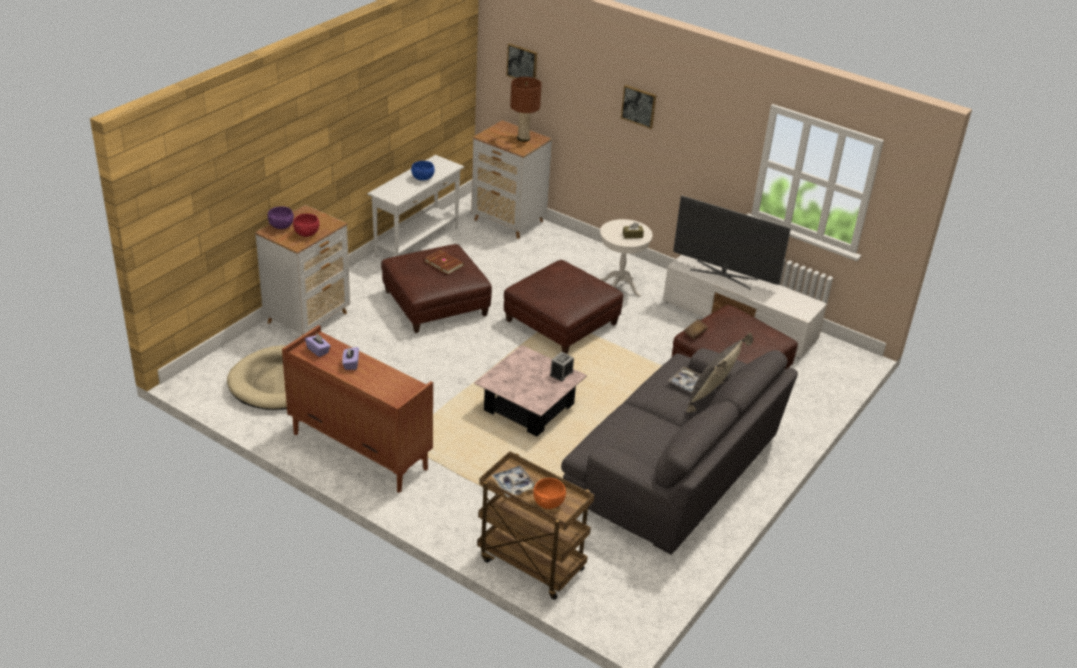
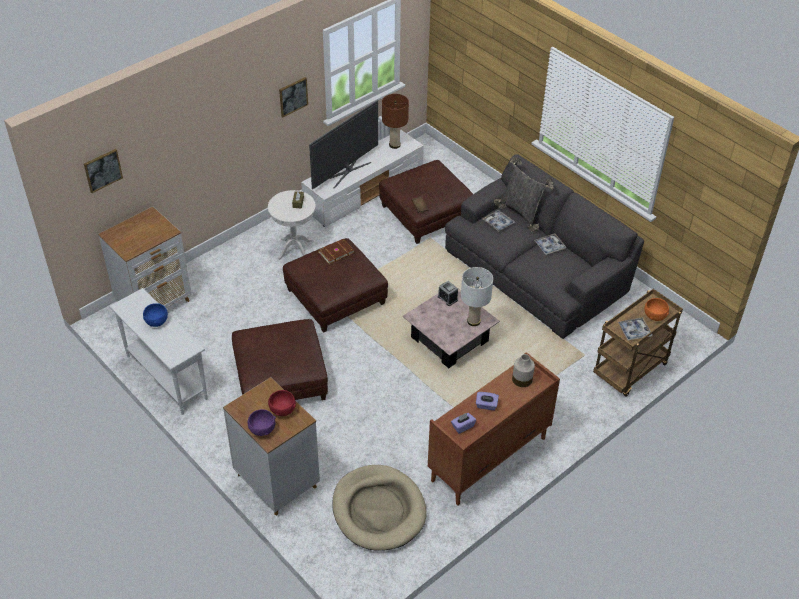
camera: 75 degrees left, 10 degrees up
brown book [425,250,464,275] -> brown book moved to [318,239,354,264]
brown table lamp [510,77,542,142] -> brown table lamp moved to [382,94,409,149]
picture [621,85,656,129] -> picture moved to [279,77,308,117]
none -> white table lamp [461,267,493,326]
none -> beige vase [512,354,535,387]
none -> tray [534,233,566,255]

